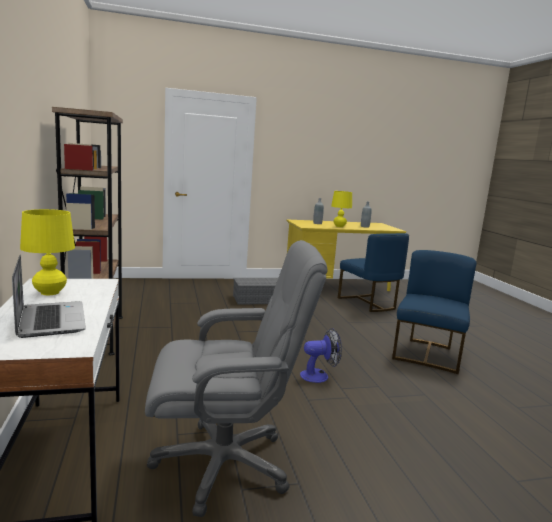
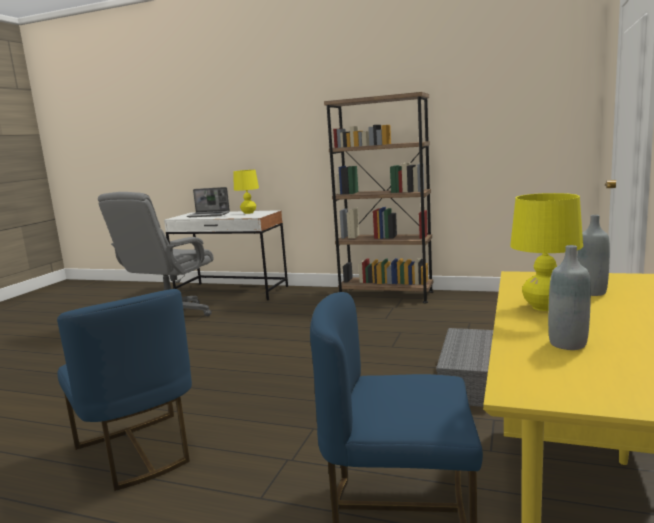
camera: 125 degrees right, 0 degrees up
fan [300,328,342,383] -> none

